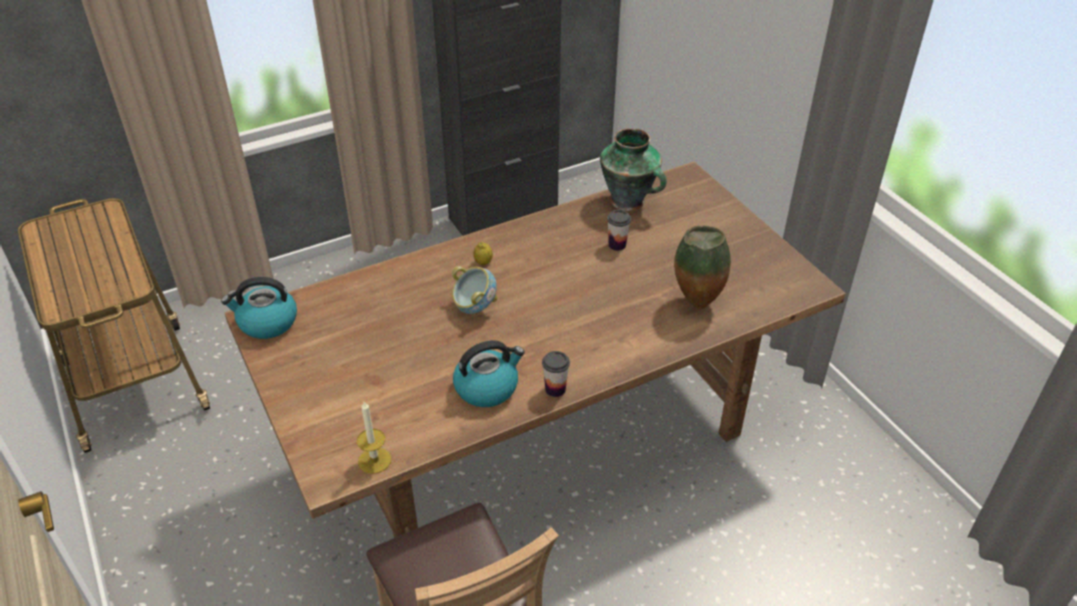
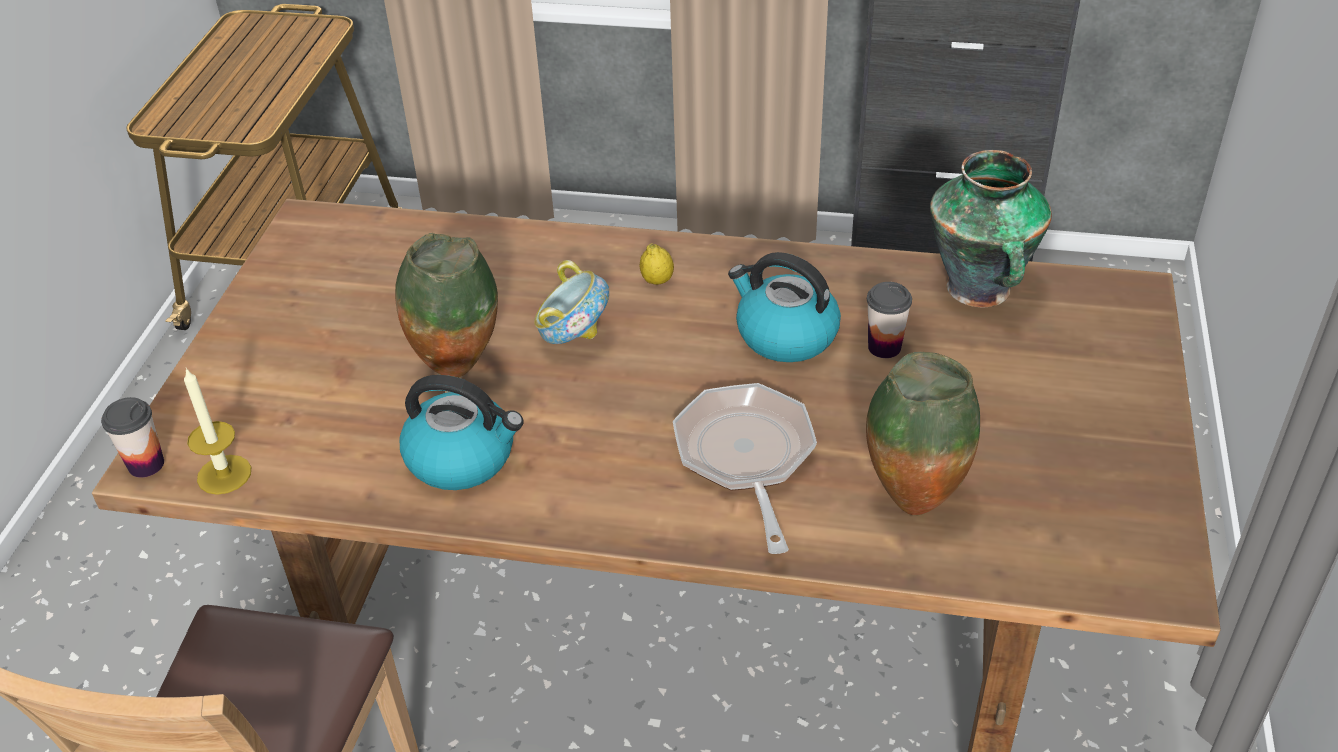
camera: 40 degrees right, 0 degrees up
kettle [221,277,297,339] -> kettle moved to [728,252,841,362]
cup [542,351,570,397] -> cup moved to [101,397,164,478]
none -> vase [395,233,498,378]
none -> frying pan [673,383,817,554]

